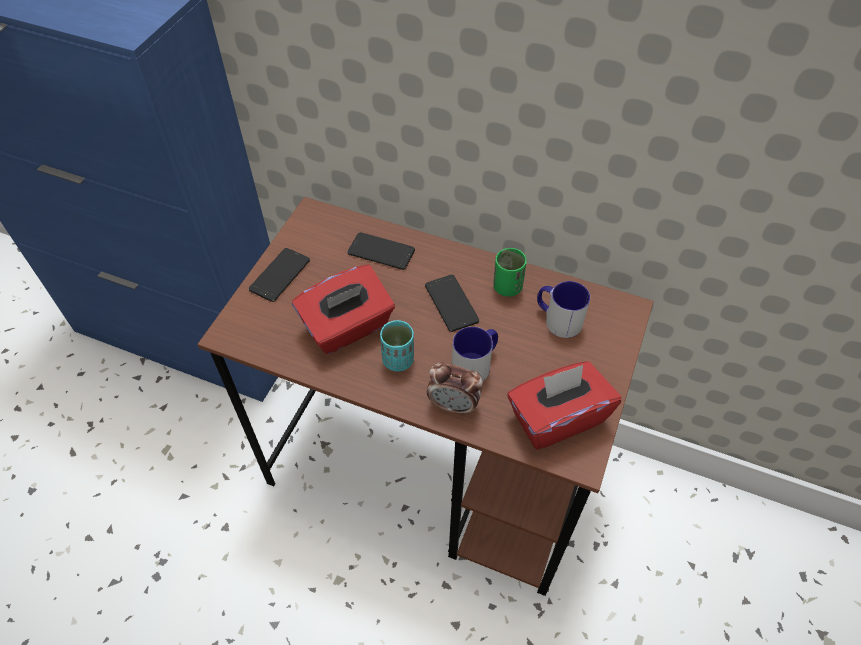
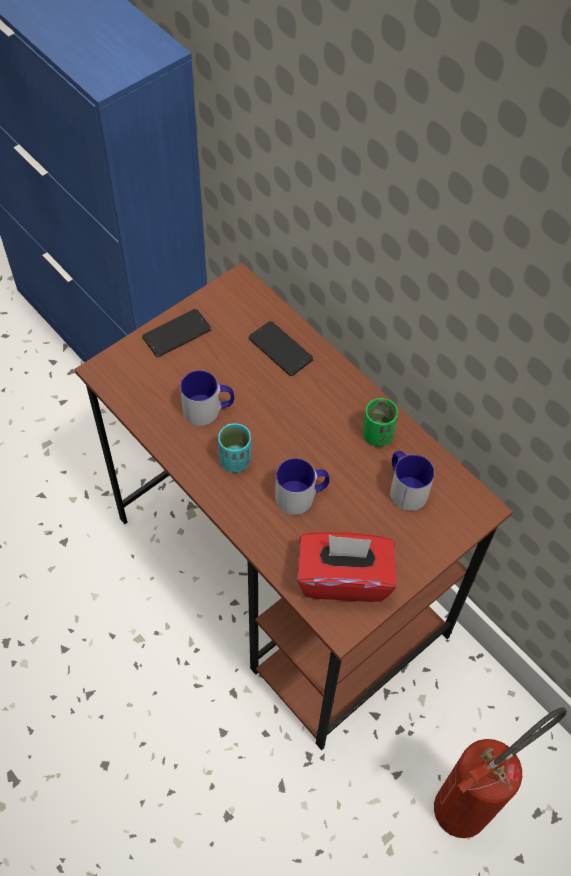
camera: 25 degrees right, 5 degrees up
red tissue box [292,264,395,354] -> mug [180,370,234,426]
phone [425,275,479,332] -> none
alarm clock [427,362,483,415] -> none
none -> fire extinguisher [434,707,567,838]

